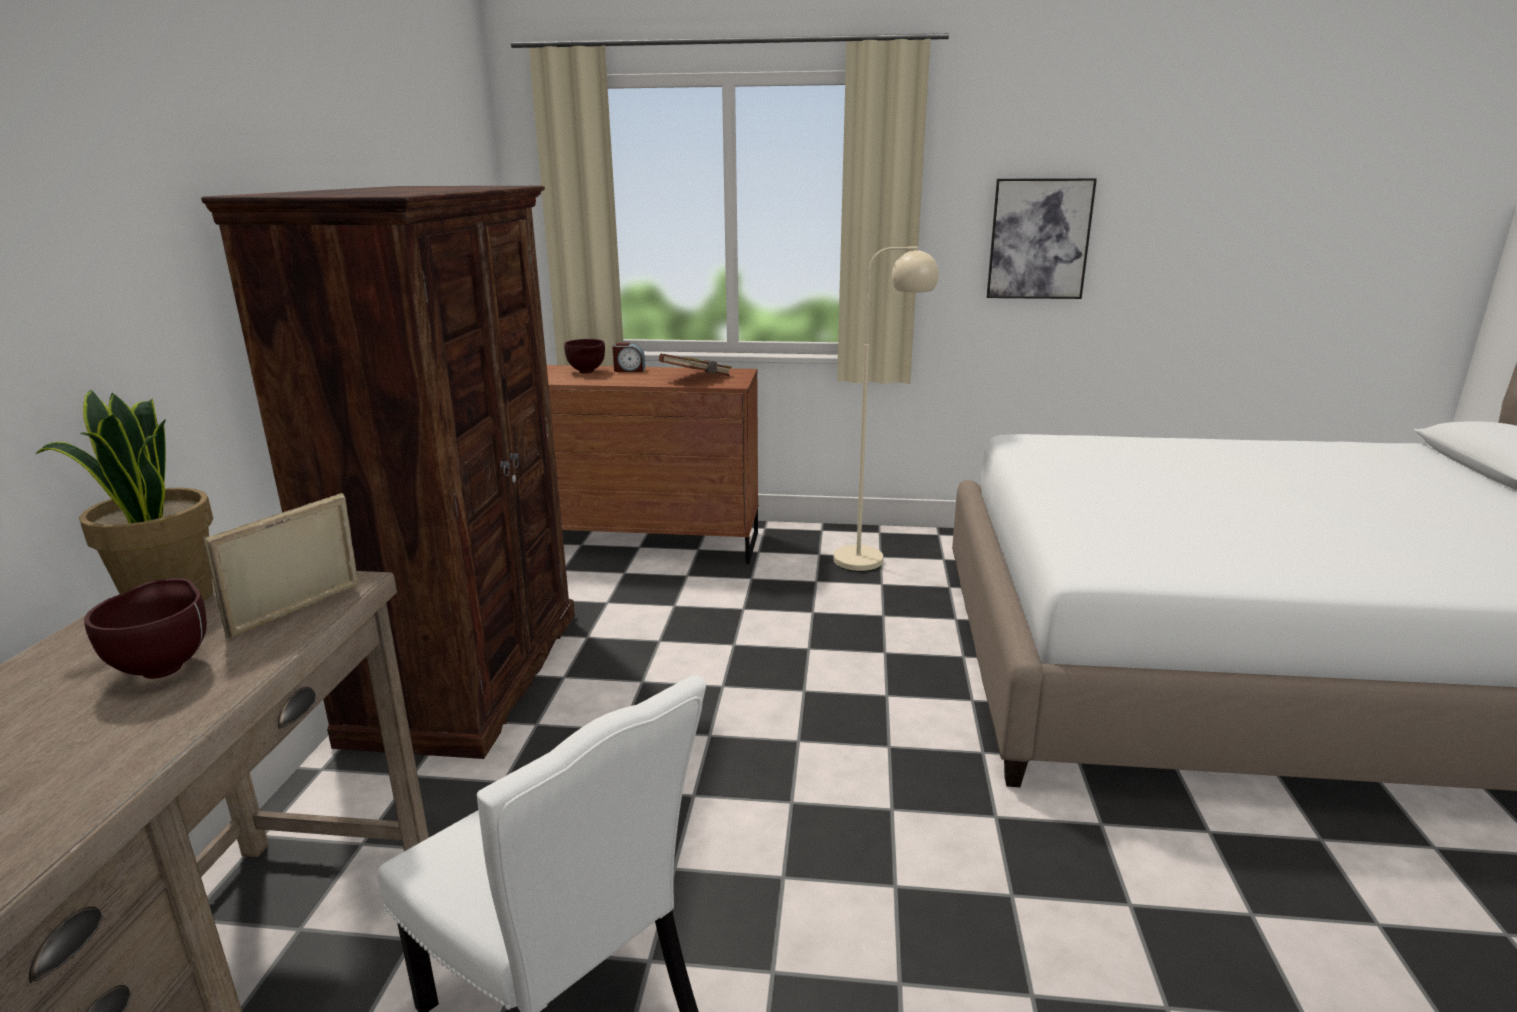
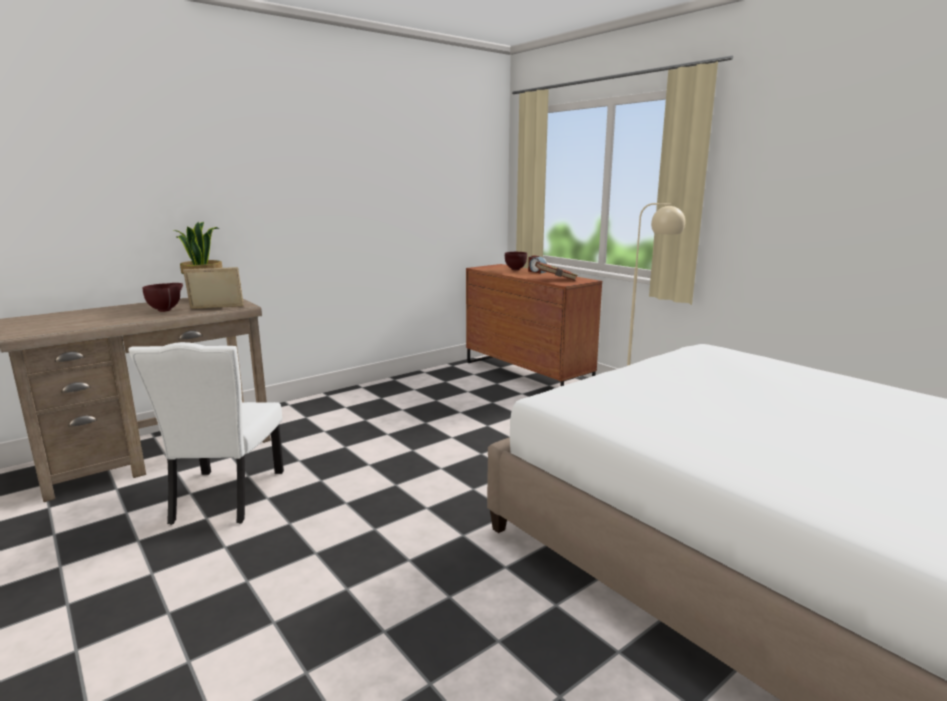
camera: 45 degrees right, 5 degrees down
brown wardrobe [201,186,575,759] -> none
picture [987,178,1097,299] -> none

